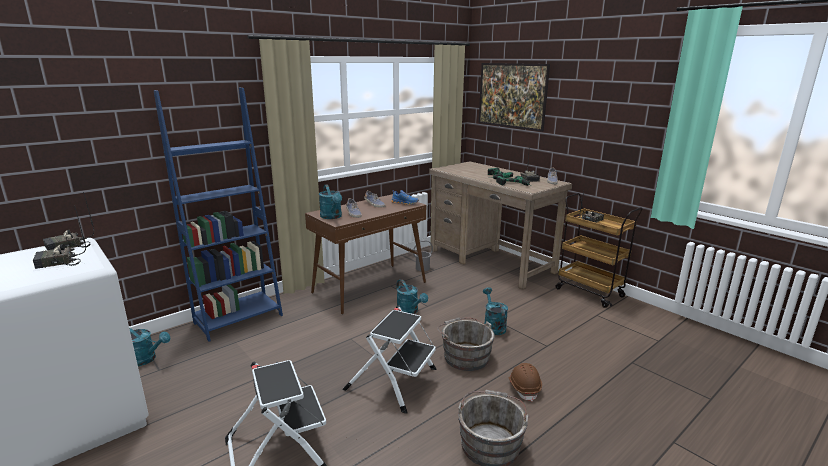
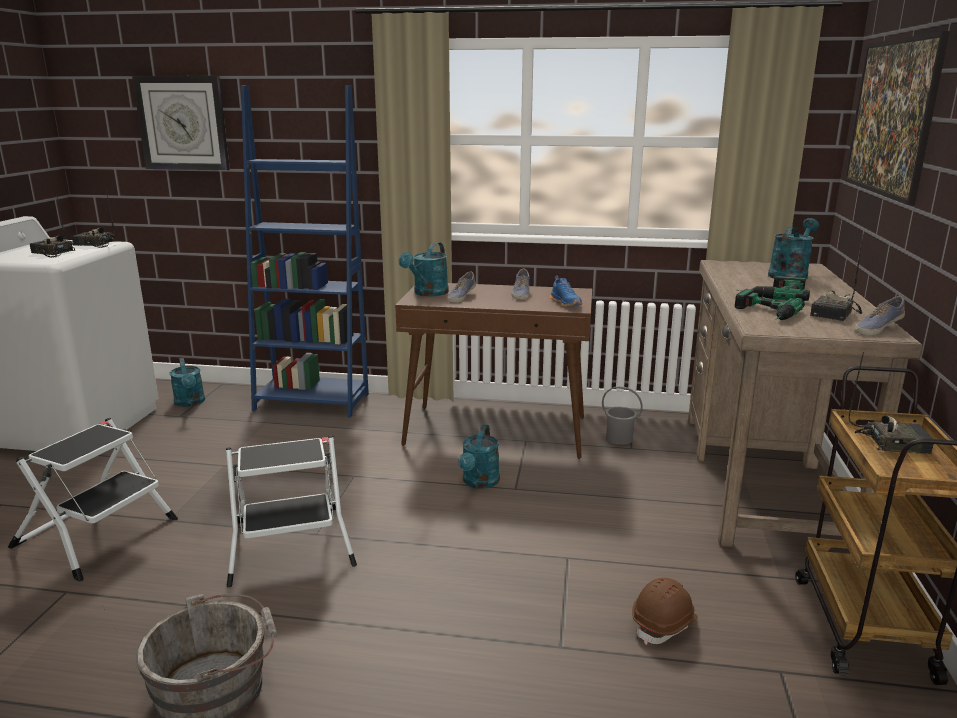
camera: 50 degrees right, 0 degrees up
grey bucket [437,317,495,371] -> none
turquoise watering can [483,287,508,335] -> turquoise watering can moved to [768,218,819,279]
brown hard hat [509,363,542,402] -> brown hard hat moved to [632,578,698,645]
none -> wall clock [132,76,230,170]

